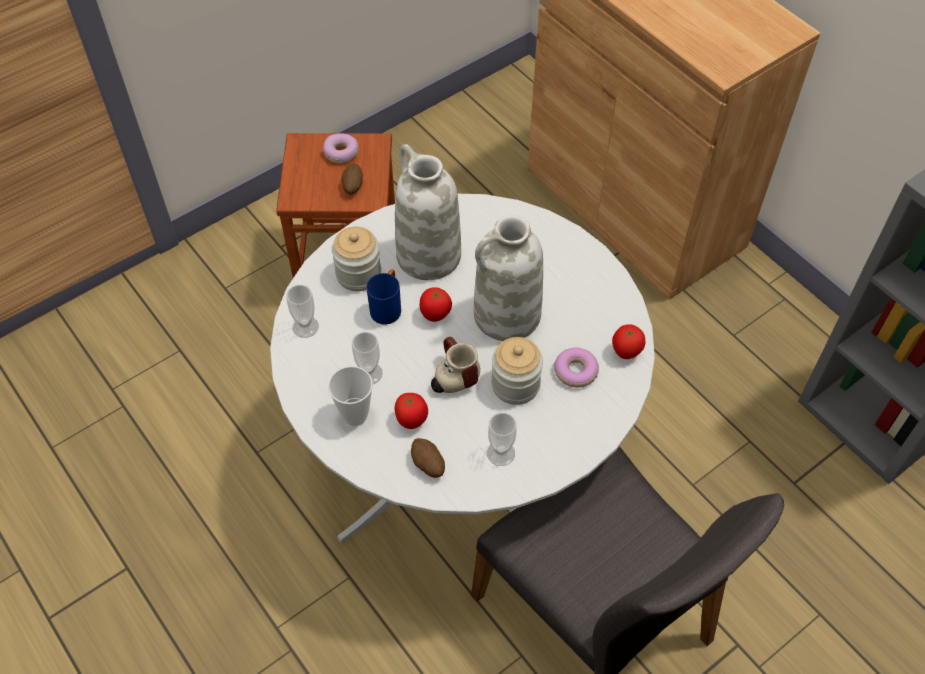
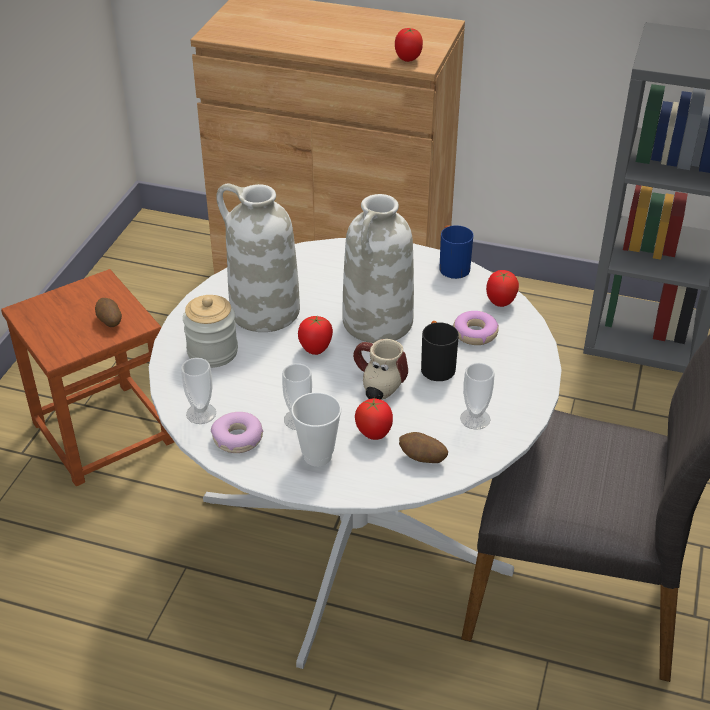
camera: 35 degrees left, 15 degrees down
donut [323,133,359,163] -> donut moved to [211,412,263,453]
blue mug [366,269,401,325] -> blue mug moved to [439,225,473,279]
jar [491,337,543,405] -> black mug [421,321,459,381]
none -> tomato [395,28,423,62]

